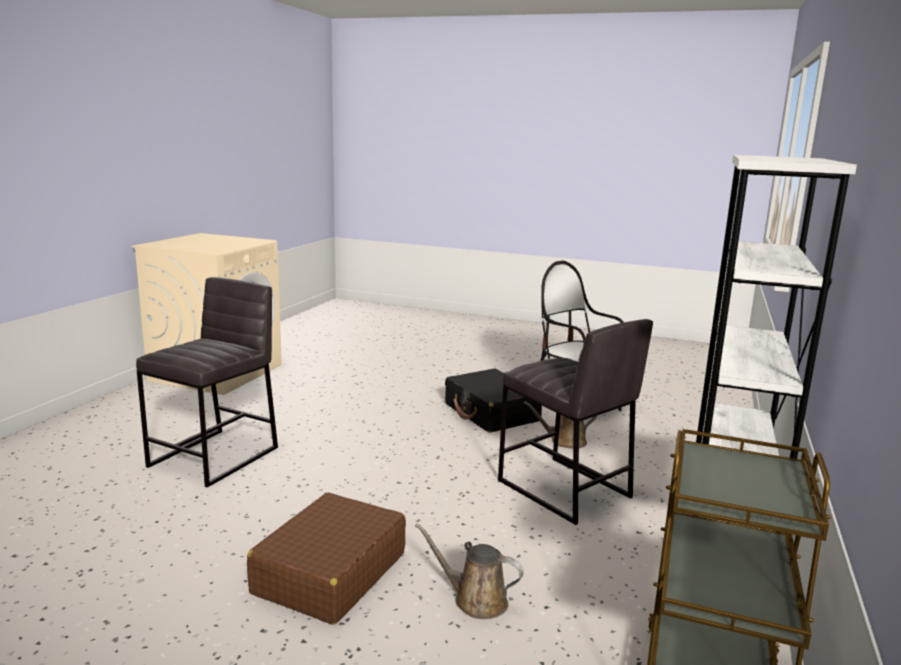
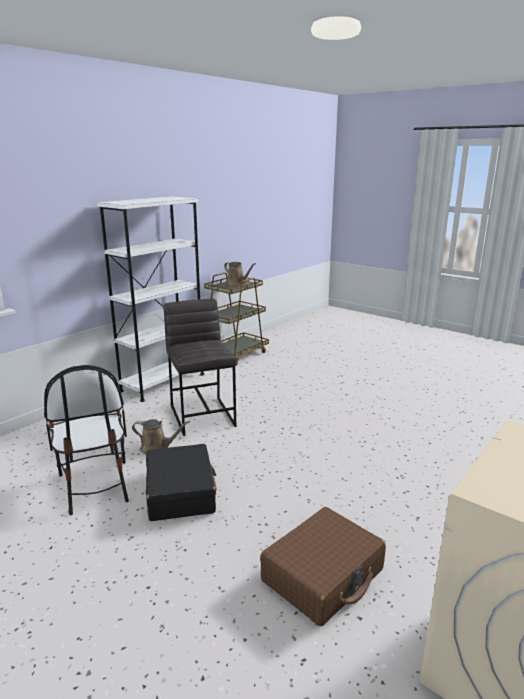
camera: 160 degrees left, 5 degrees up
grey stool [136,277,278,487] -> none
brown suitcase [247,492,406,625] -> brown suitcase moved to [260,507,386,626]
brown watering can [415,523,524,619] -> brown watering can moved to [224,262,256,286]

